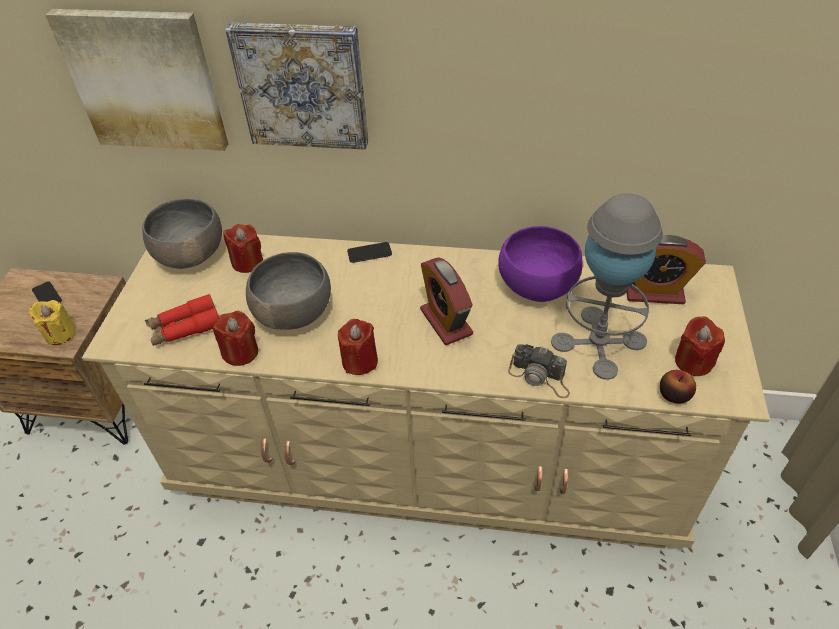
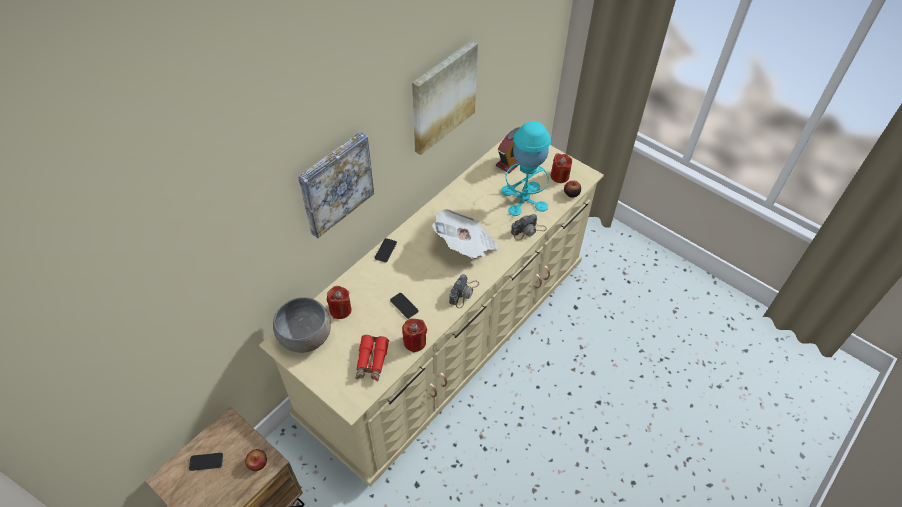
camera: 60 degrees left, 5 degrees up
yellow candle [29,300,75,345] -> apple [245,449,267,471]
picture [46,9,228,151] -> picture moved to [412,41,478,155]
grey bowl [246,252,331,330] -> phone [390,293,419,319]
red candle [338,319,378,375] -> camera [449,274,479,308]
alarm clock [420,258,473,345] -> newspaper [432,209,499,259]
purple bowl [498,226,583,302] -> none
grey table lamp [551,193,663,380] -> turquoise table lamp [501,121,551,216]

